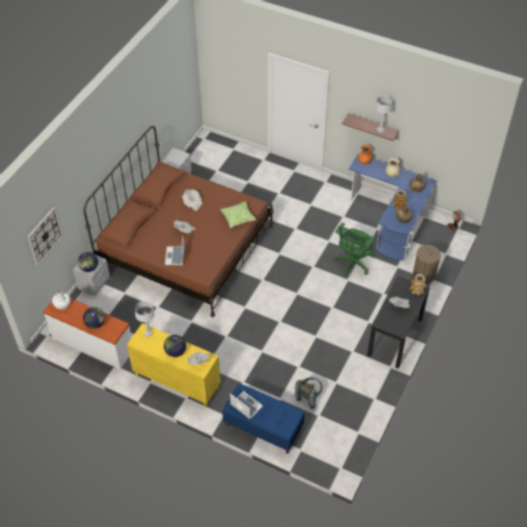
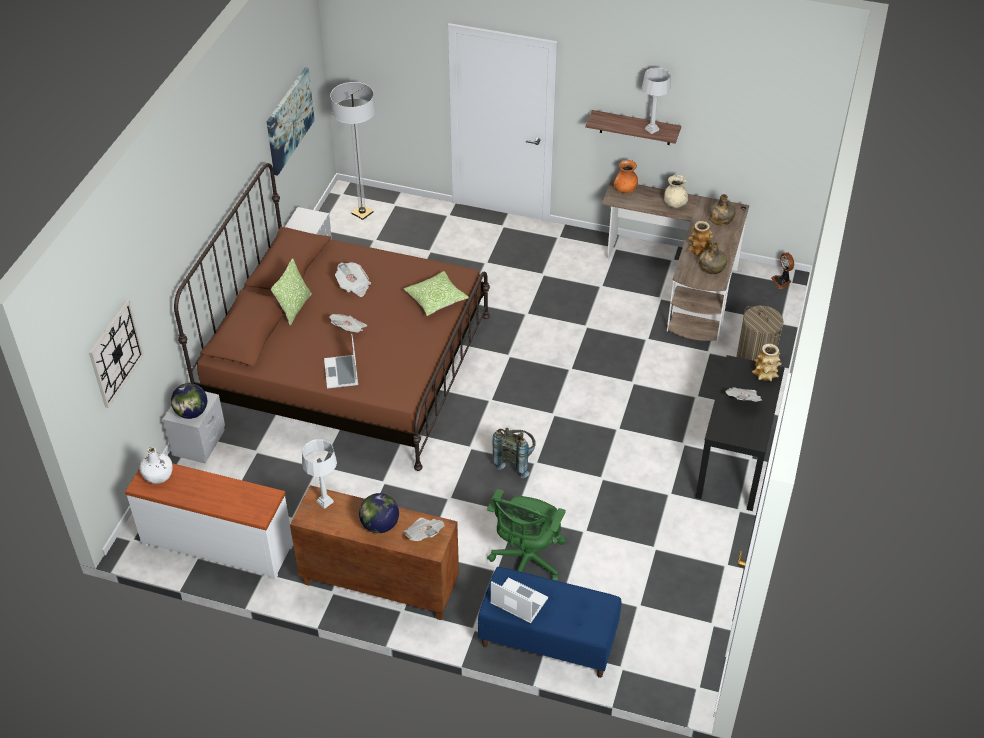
camera: 10 degrees left, 5 degrees down
globe [83,307,105,329] -> none
yellow cabinet [127,323,221,407] -> brown cabinet [290,485,459,620]
grey backpack [295,378,323,409] -> grey backpack moved to [492,428,536,478]
green office chair [333,223,375,277] -> green office chair moved to [487,489,566,581]
blue desk [349,154,437,261] -> brown desk [602,179,749,342]
none -> picture [267,67,315,176]
none -> pillow [271,258,312,325]
none -> floor lamp [330,82,375,220]

